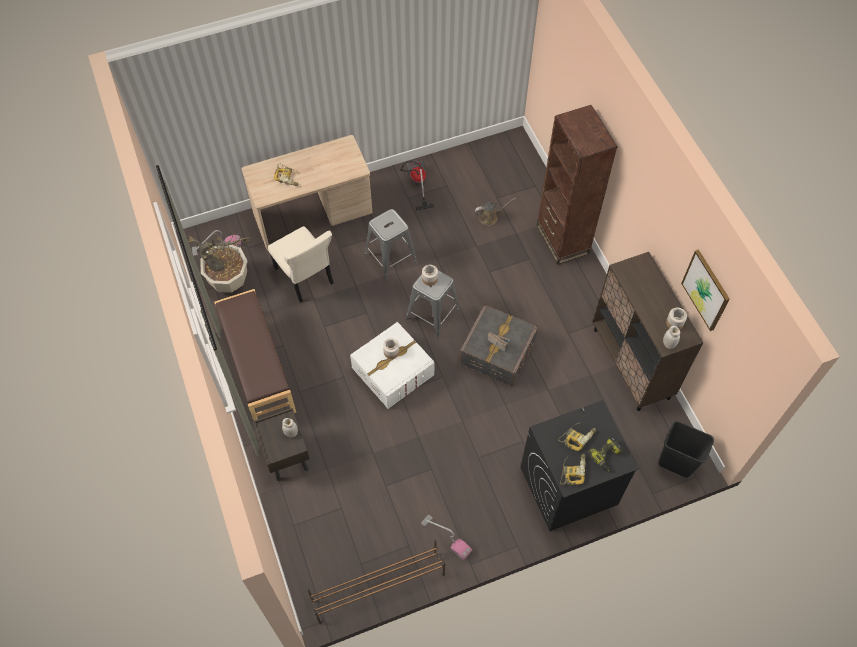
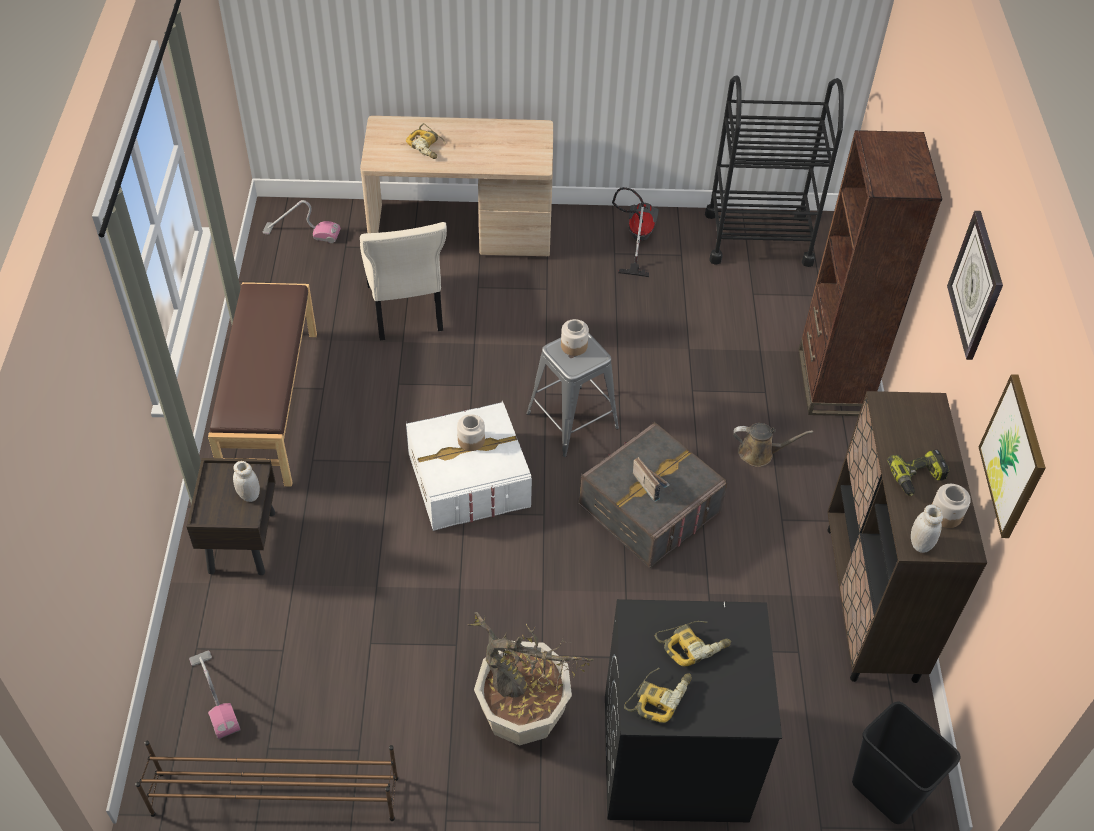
camera: 20 degrees right, 10 degrees down
potted plant [188,232,250,293] -> potted plant moved to [468,612,593,746]
grey stool [364,209,417,281] -> none
vacuum cleaner [421,515,472,560] -> vacuum cleaner moved to [189,651,240,739]
brown watering can [475,198,516,226] -> brown watering can moved to [733,423,813,467]
power drill [588,437,623,472] -> power drill moved to [887,450,949,496]
none -> black cart [705,75,844,267]
none -> wall clock [947,211,1003,360]

